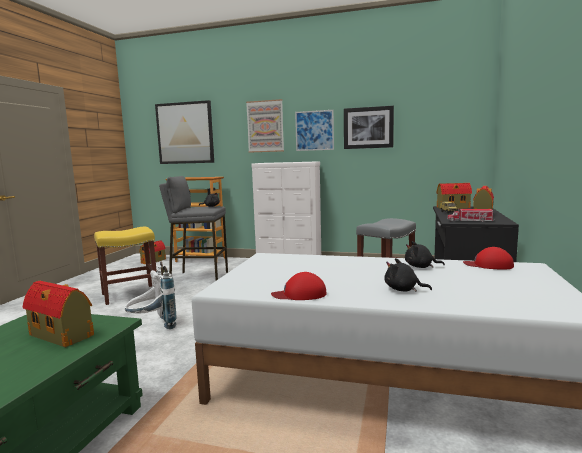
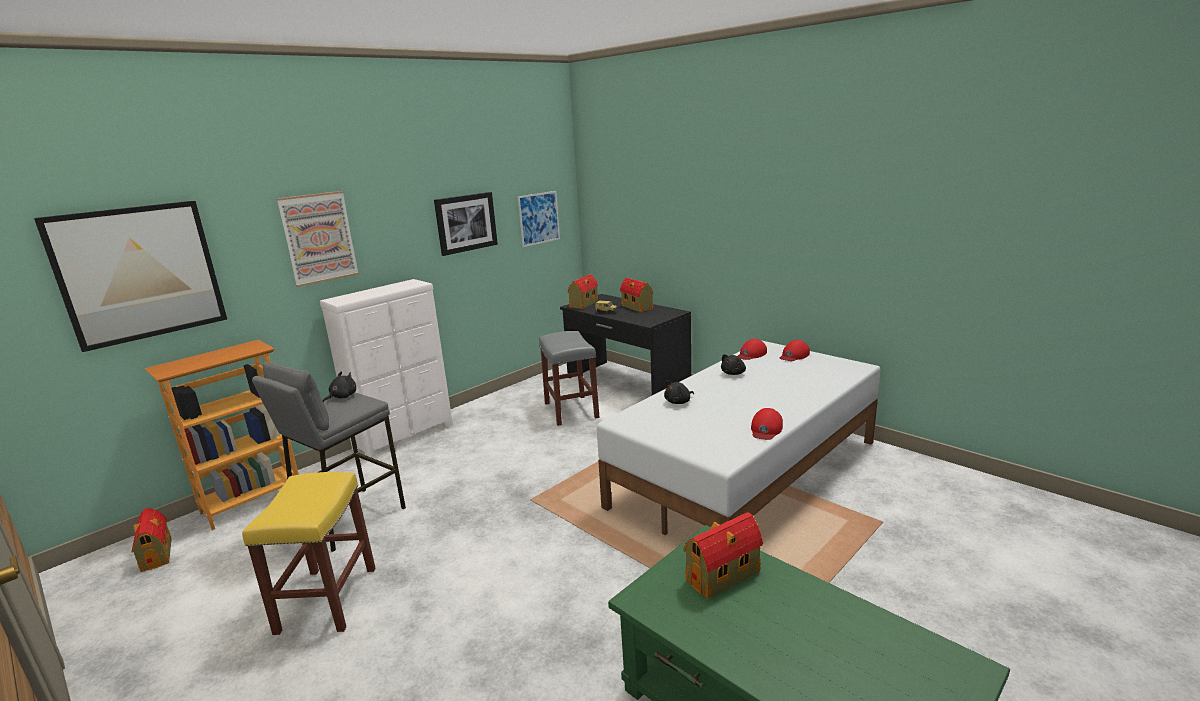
camera: 60 degrees left, 10 degrees up
white backpack [124,261,177,329] -> none
picture [295,110,334,151] -> picture moved to [518,191,560,247]
black plush toy [384,258,432,292] -> black plush toy moved to [664,380,694,404]
toy truck [447,209,494,222] -> none
none -> red cap [780,340,810,361]

